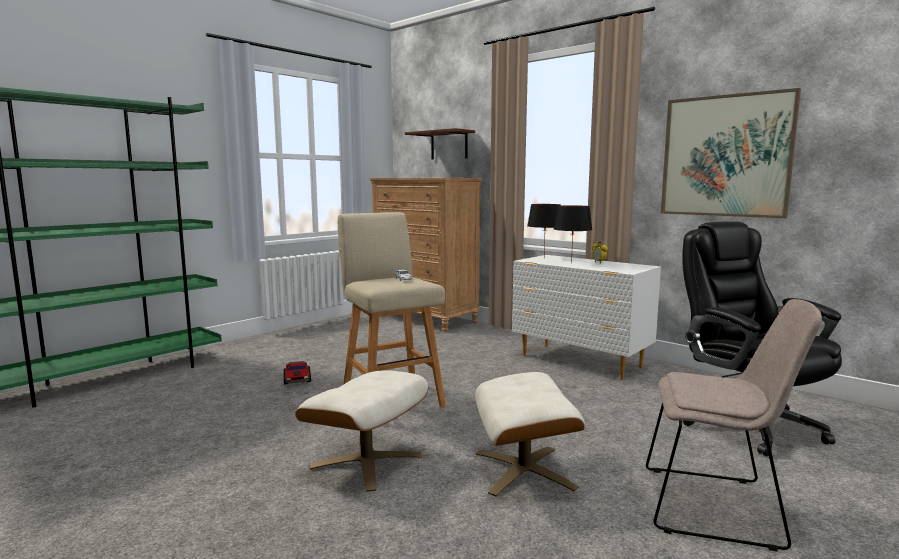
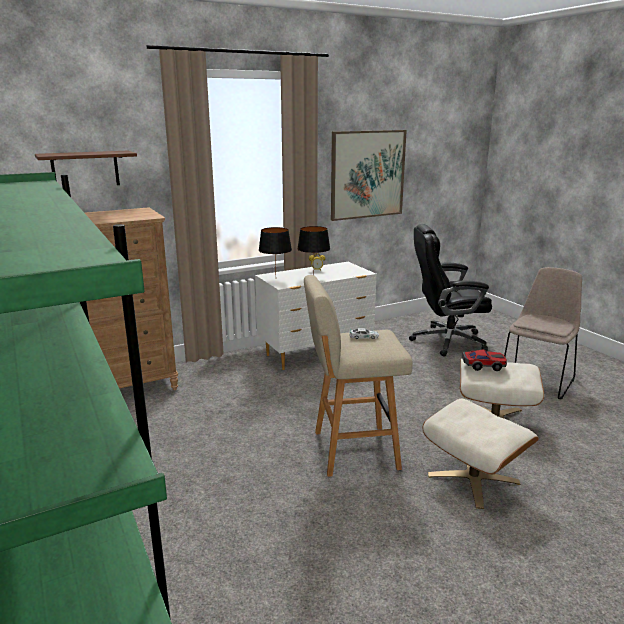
camera: 70 degrees left, 10 degrees up
toy car [284,361,311,384] -> toy car moved to [462,349,507,371]

